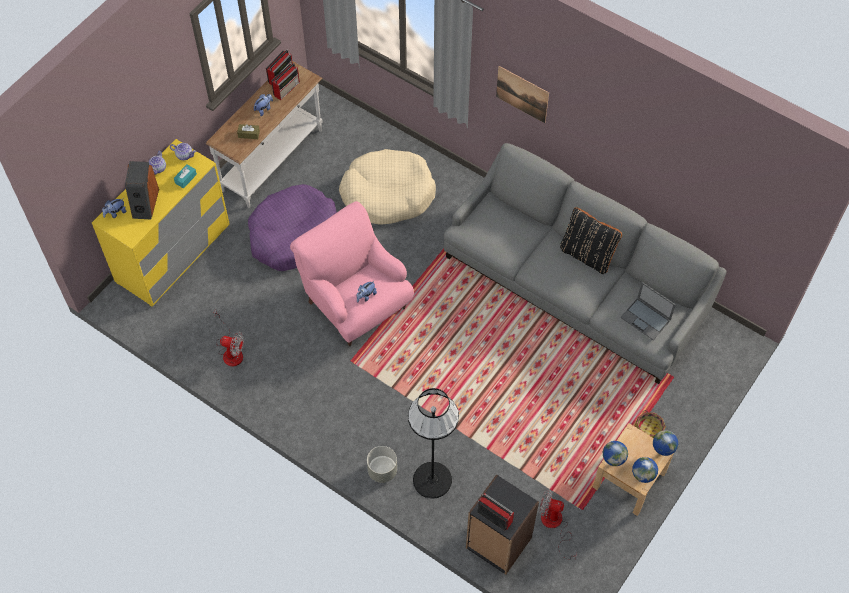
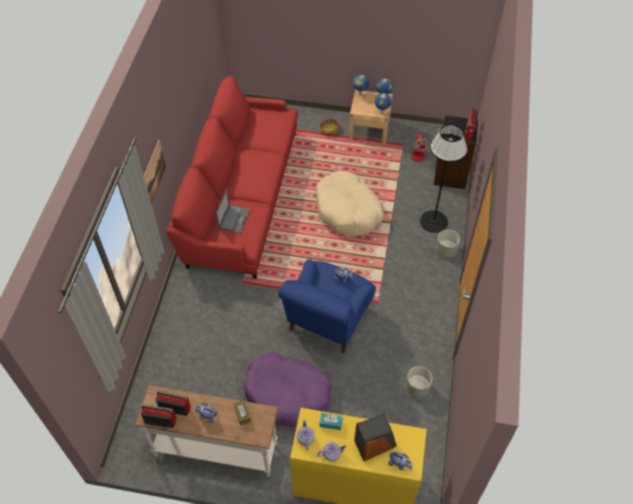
camera: 115 degrees left, 5 degrees down
fan [214,309,244,367] -> grey planter [406,366,432,397]
pink armchair [290,201,414,346] -> blue armchair [278,259,376,353]
beige dog bed [339,149,436,225] -> beige dog bed moved to [316,171,384,236]
grey sofa [444,143,727,384] -> red sofa [166,76,298,279]
black pillow [560,208,622,274] -> none
laptop [620,282,676,340] -> laptop moved to [216,189,251,234]

